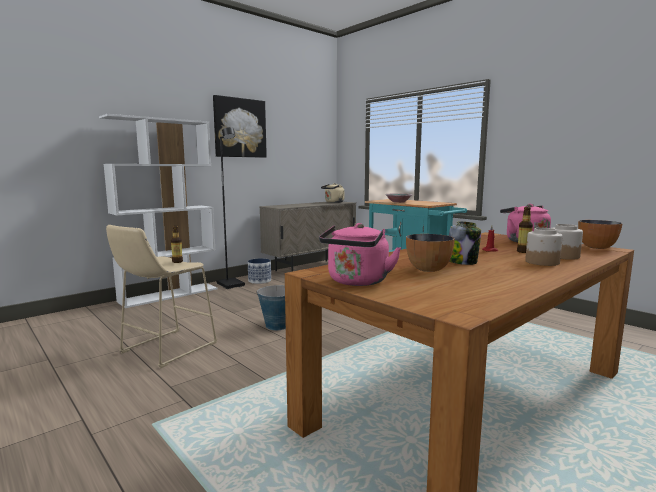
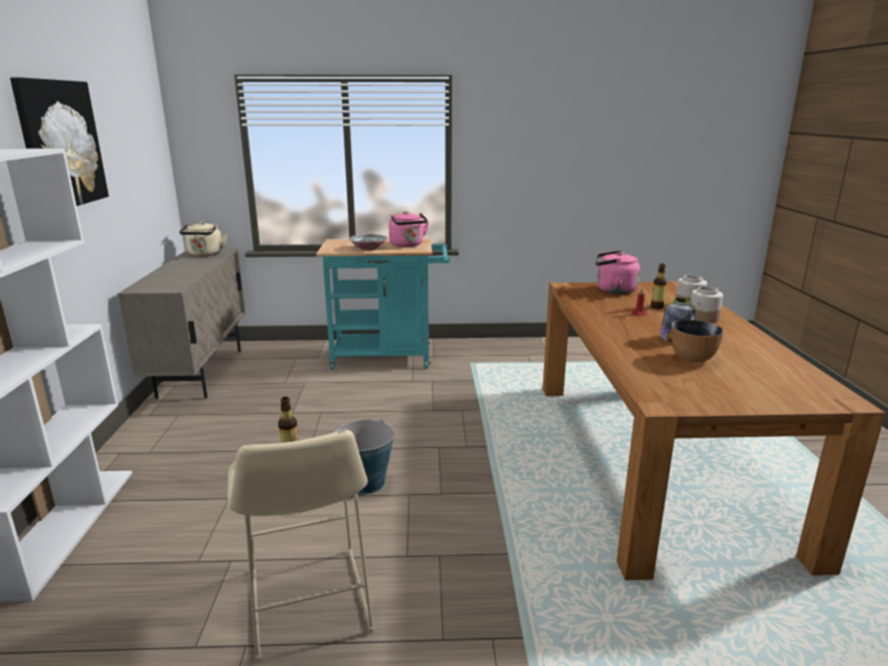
camera: 50 degrees left, 10 degrees up
black floor lamp [217,127,245,289] -> none
planter [248,258,271,284] -> none
pink kettle [319,223,401,286] -> pink kettle moved to [389,211,429,247]
bowl [578,220,623,249] -> none

